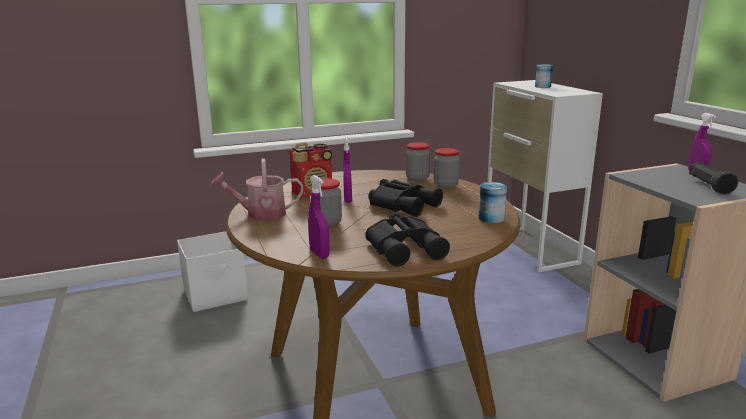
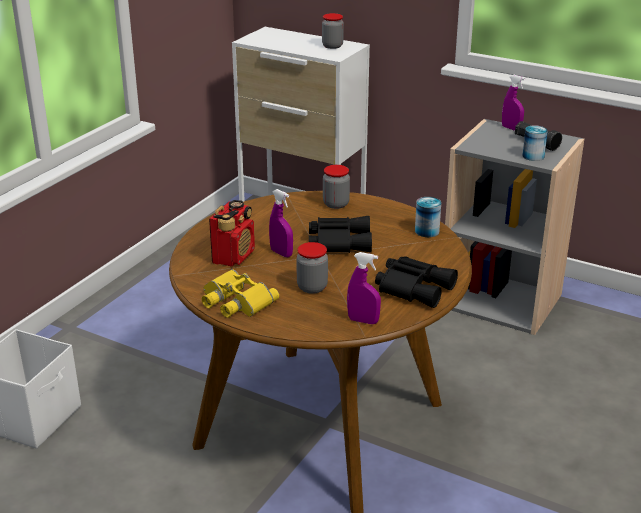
camera: 40 degrees left, 10 degrees up
watering can [211,158,303,221] -> yellow binoculars [202,269,279,318]
jar [406,142,430,181] -> jar moved to [322,13,344,49]
can [535,64,553,88] -> can moved to [522,125,548,161]

